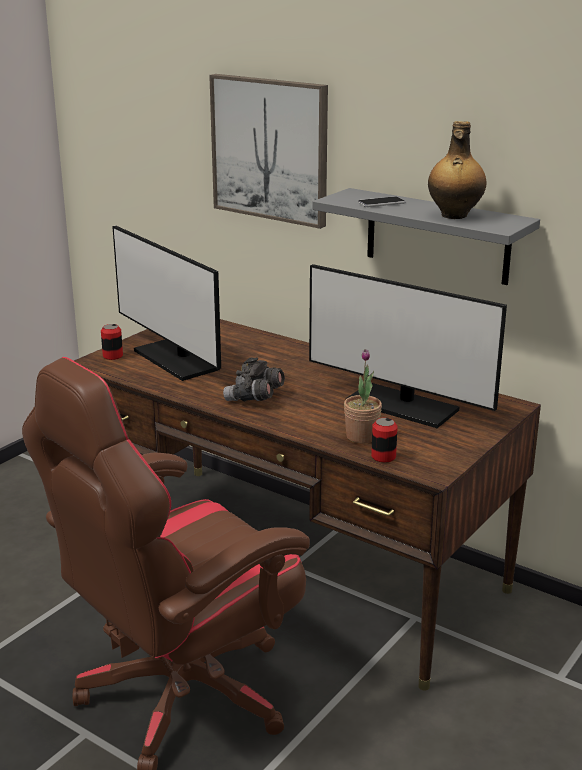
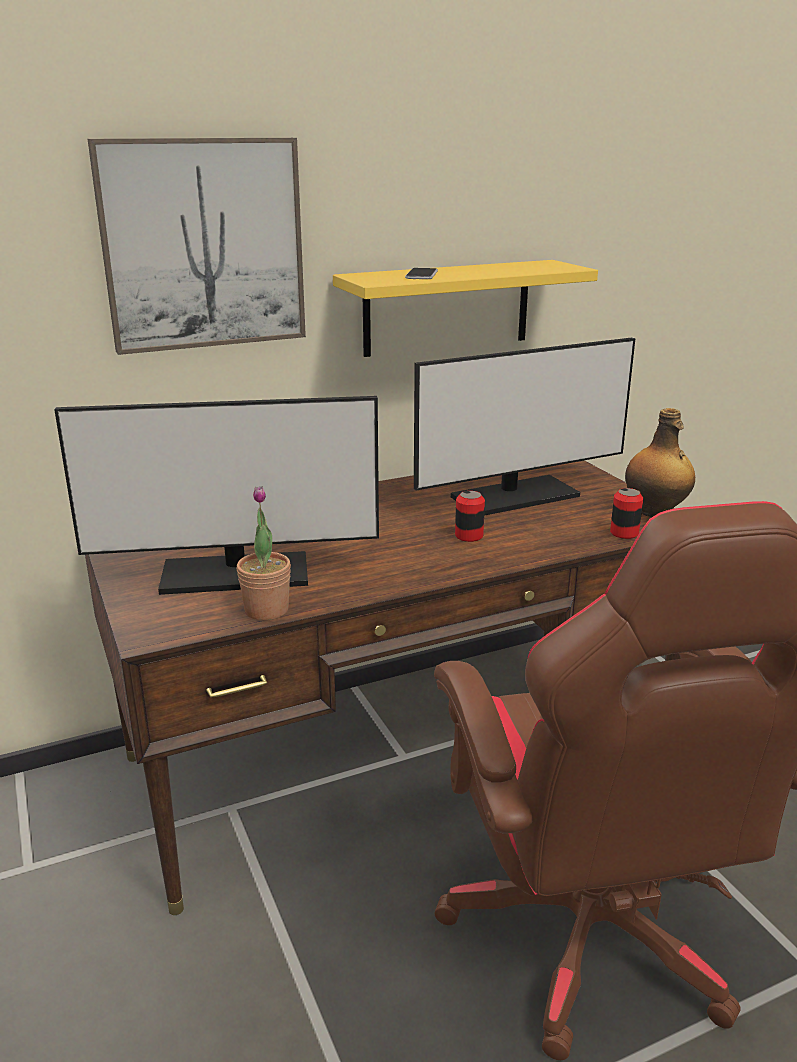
camera: 60 degrees left, 0 degrees up
can [101,324,123,360] -> can moved to [455,491,485,542]
grey binoculars [223,357,285,401] -> none
grey shelf [312,188,540,285] -> yellow shelf [333,260,598,357]
potted plant [344,349,382,443] -> potted plant moved to [237,486,291,620]
bottle [428,121,487,219] -> bottle moved to [625,408,695,517]

